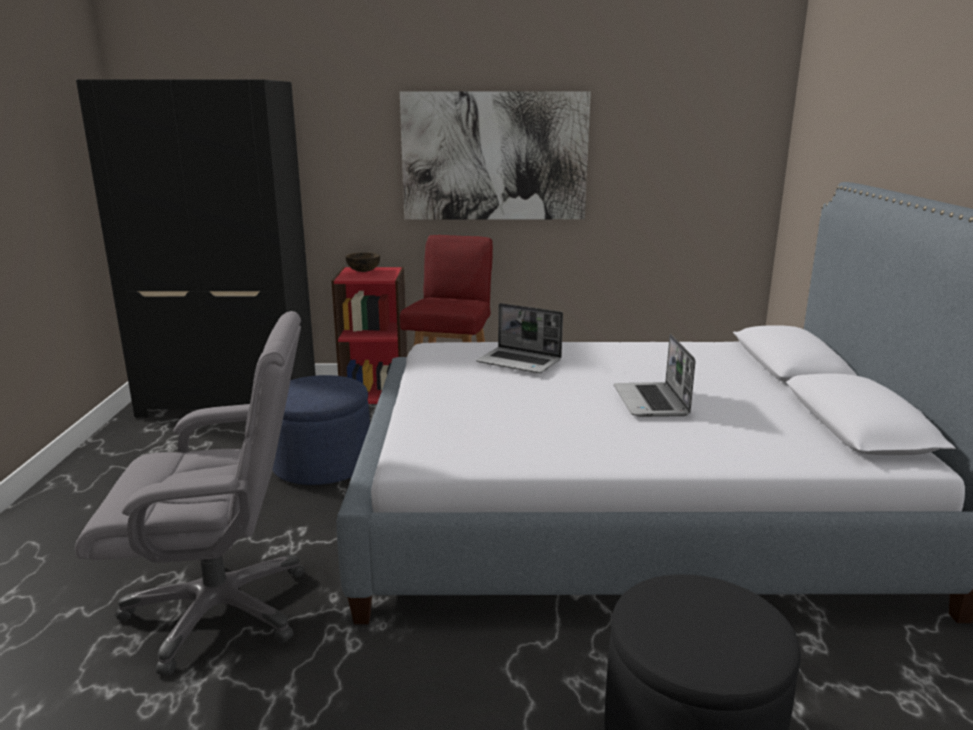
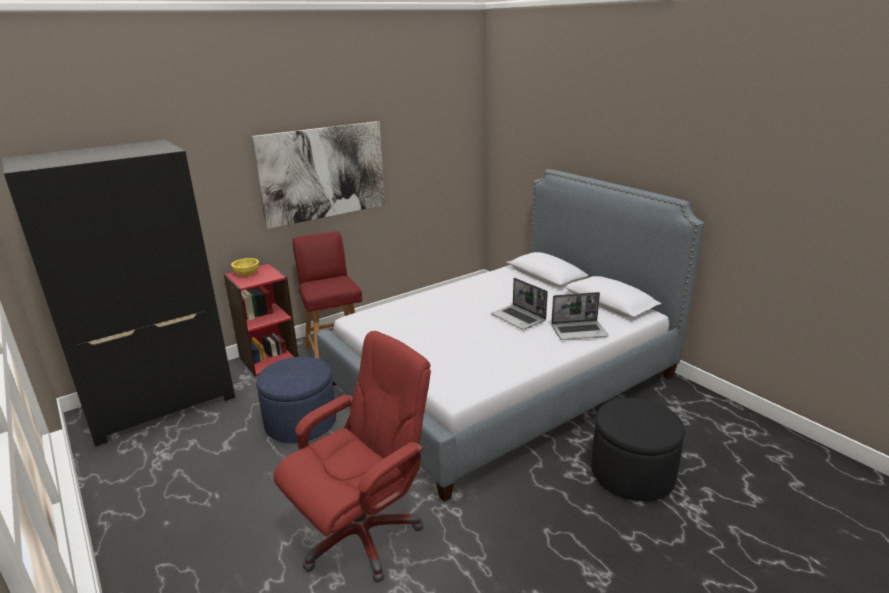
camera: 35 degrees left, 5 degrees up
grey office chair [75,311,305,676] -> red office chair [273,331,431,582]
brown bowl [345,252,380,272] -> yellow bowl [231,258,259,276]
laptop [476,303,563,373] -> laptop moved to [551,292,609,340]

